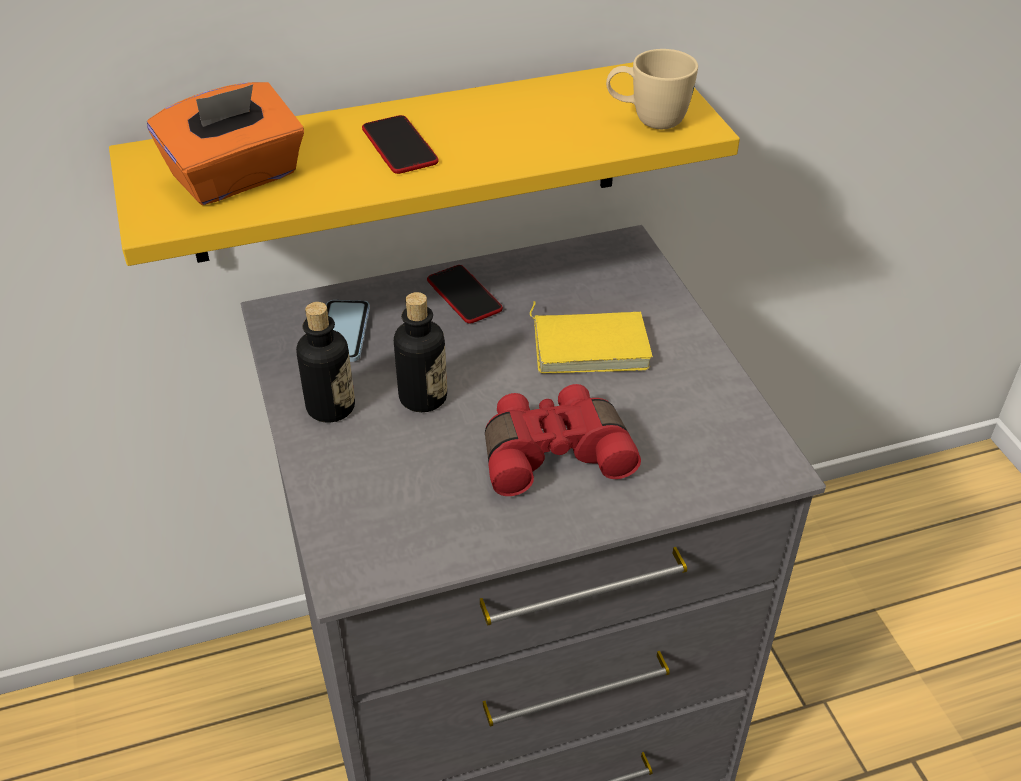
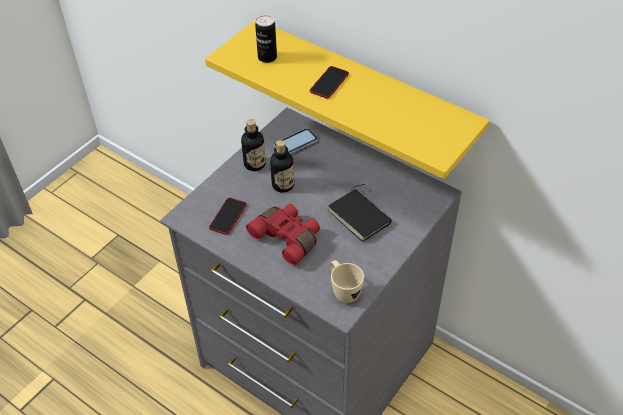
camera: 55 degrees right, 5 degrees up
orange tissue box [147,82,304,205] -> can [255,15,277,63]
phone [427,265,503,324] -> phone moved to [209,198,247,235]
yellow book [530,301,653,373] -> black book [327,184,392,242]
beige mug [606,49,698,129] -> beige mug moved to [330,260,364,303]

